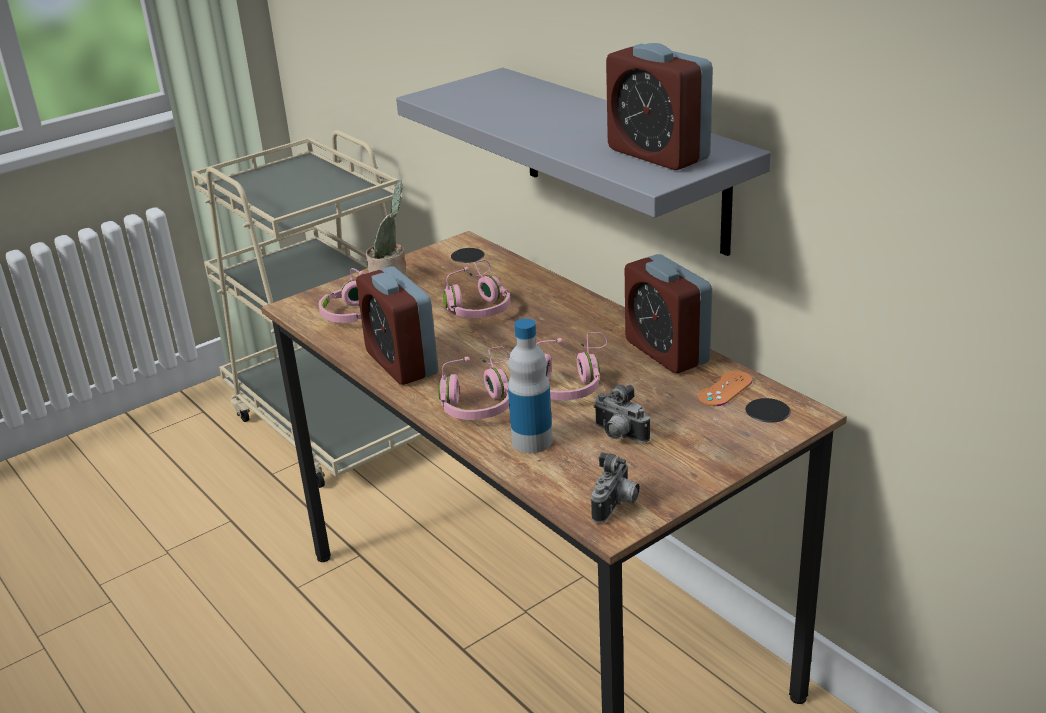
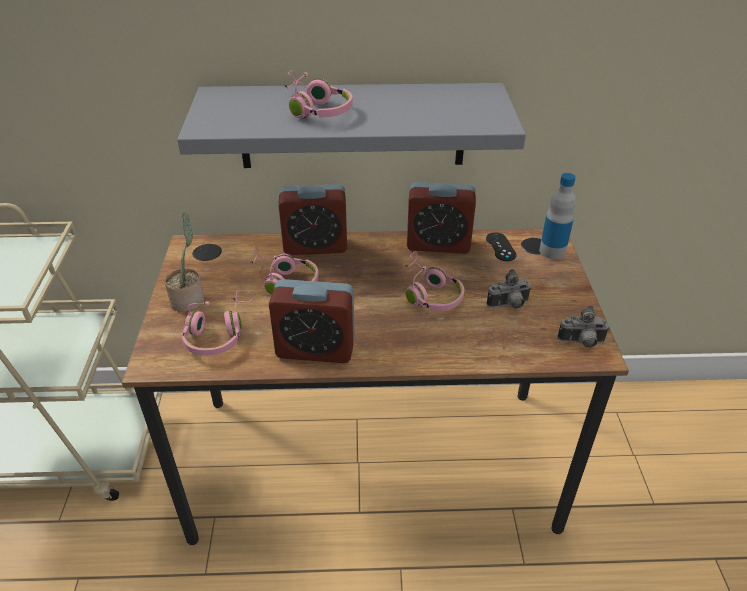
camera: 55 degrees left, 10 degrees up
pink headphones [438,346,509,420] -> pink headphones moved to [283,70,353,118]
bottle [508,318,553,453] -> bottle moved to [539,173,576,259]
camera [591,452,639,523] -> camera turned 120 degrees clockwise [557,305,609,348]
alarm clock [606,43,713,170] -> alarm clock moved to [278,184,347,255]
orange game controller [698,371,752,406] -> black game controller [486,232,516,261]

